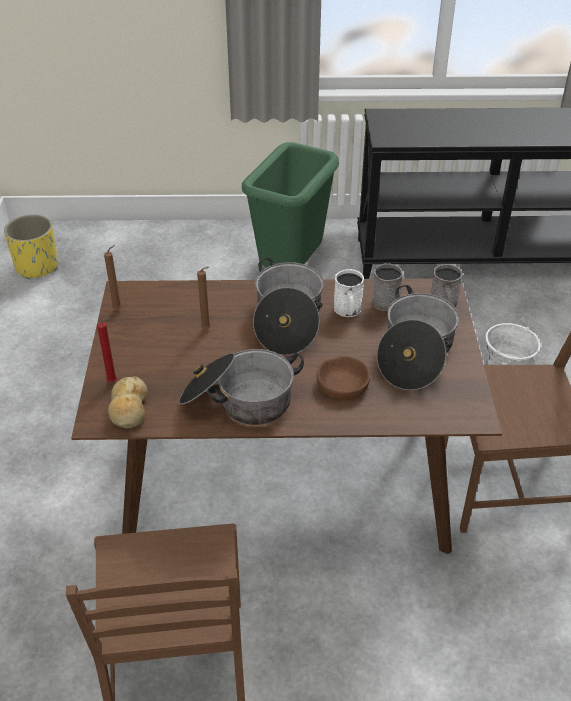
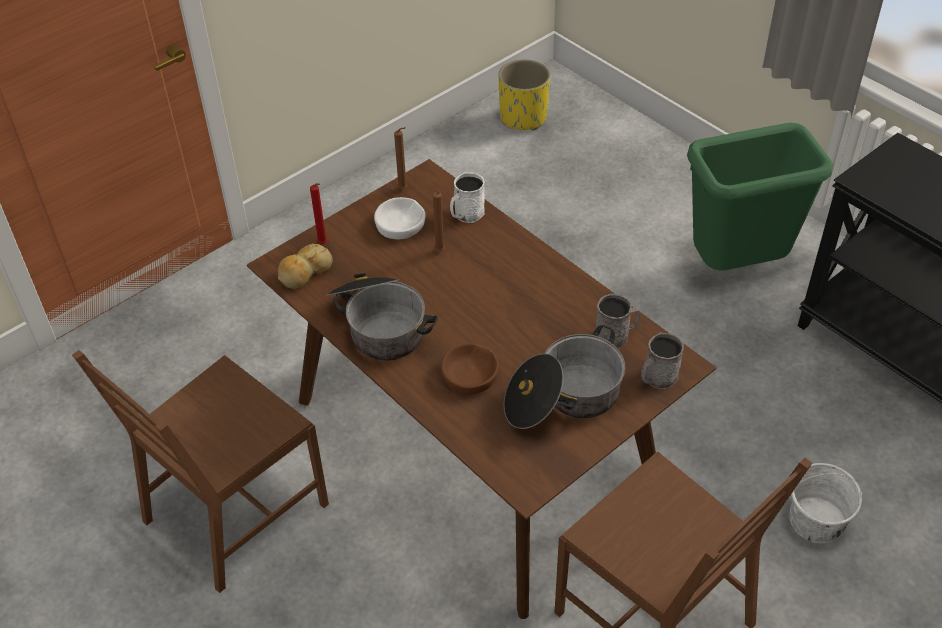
camera: 50 degrees right, 5 degrees up
cooking pot [253,257,324,355] -> none
white mug [334,269,364,317] -> white mug moved to [450,172,485,223]
none -> white bowl [374,197,425,239]

